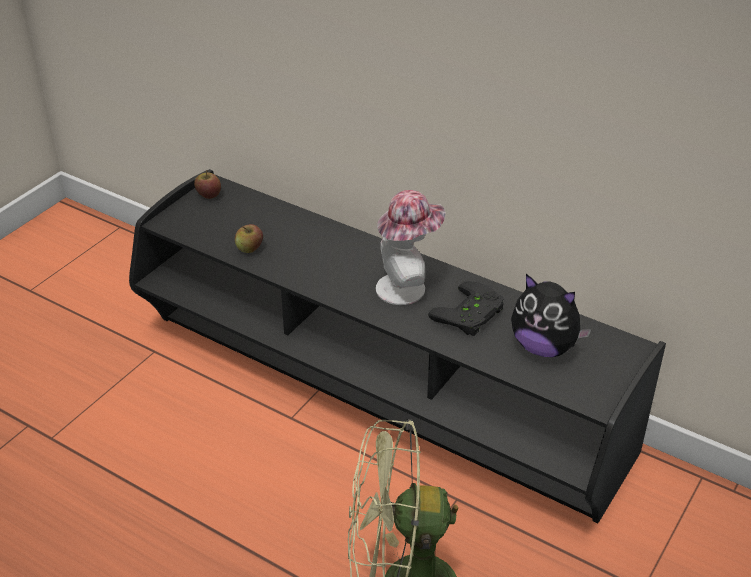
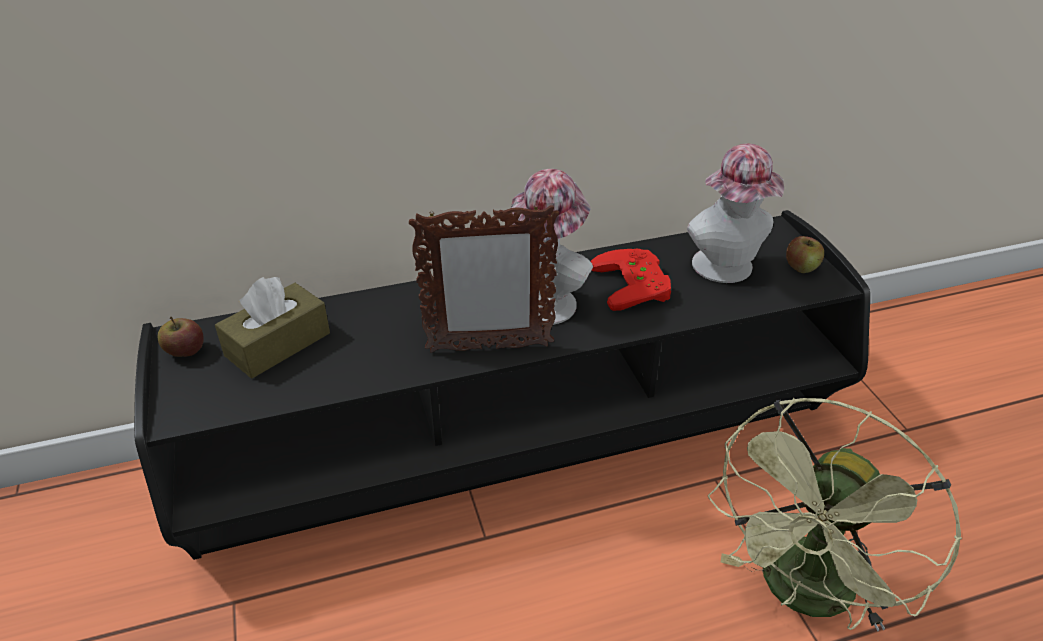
camera: 50 degrees left, 0 degrees up
apple [235,224,263,253] -> apple moved to [786,236,824,273]
black game controller [428,281,504,336] -> red game controller [590,248,671,311]
plush toy [511,274,592,357] -> hat [687,144,784,283]
none -> brown tissue box [215,277,330,378]
none -> picture frame [409,204,559,353]

